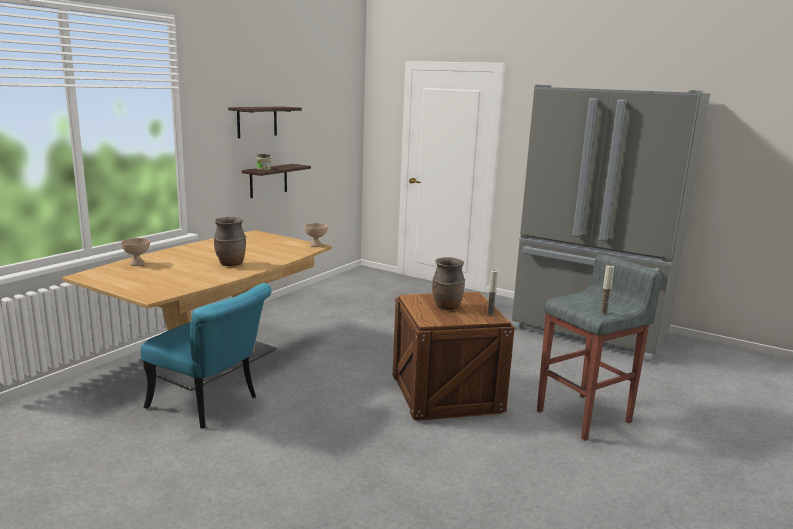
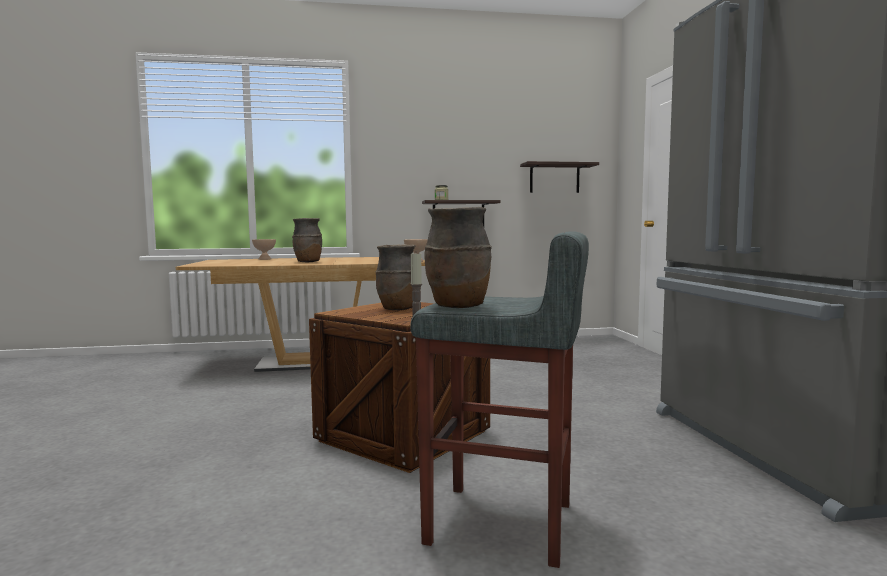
camera: 50 degrees right, 10 degrees down
turquoise chair [140,283,271,429] -> none
shelf [228,106,302,138] -> shelf moved to [520,161,599,193]
candle [599,265,614,315] -> brown vase [425,207,492,308]

